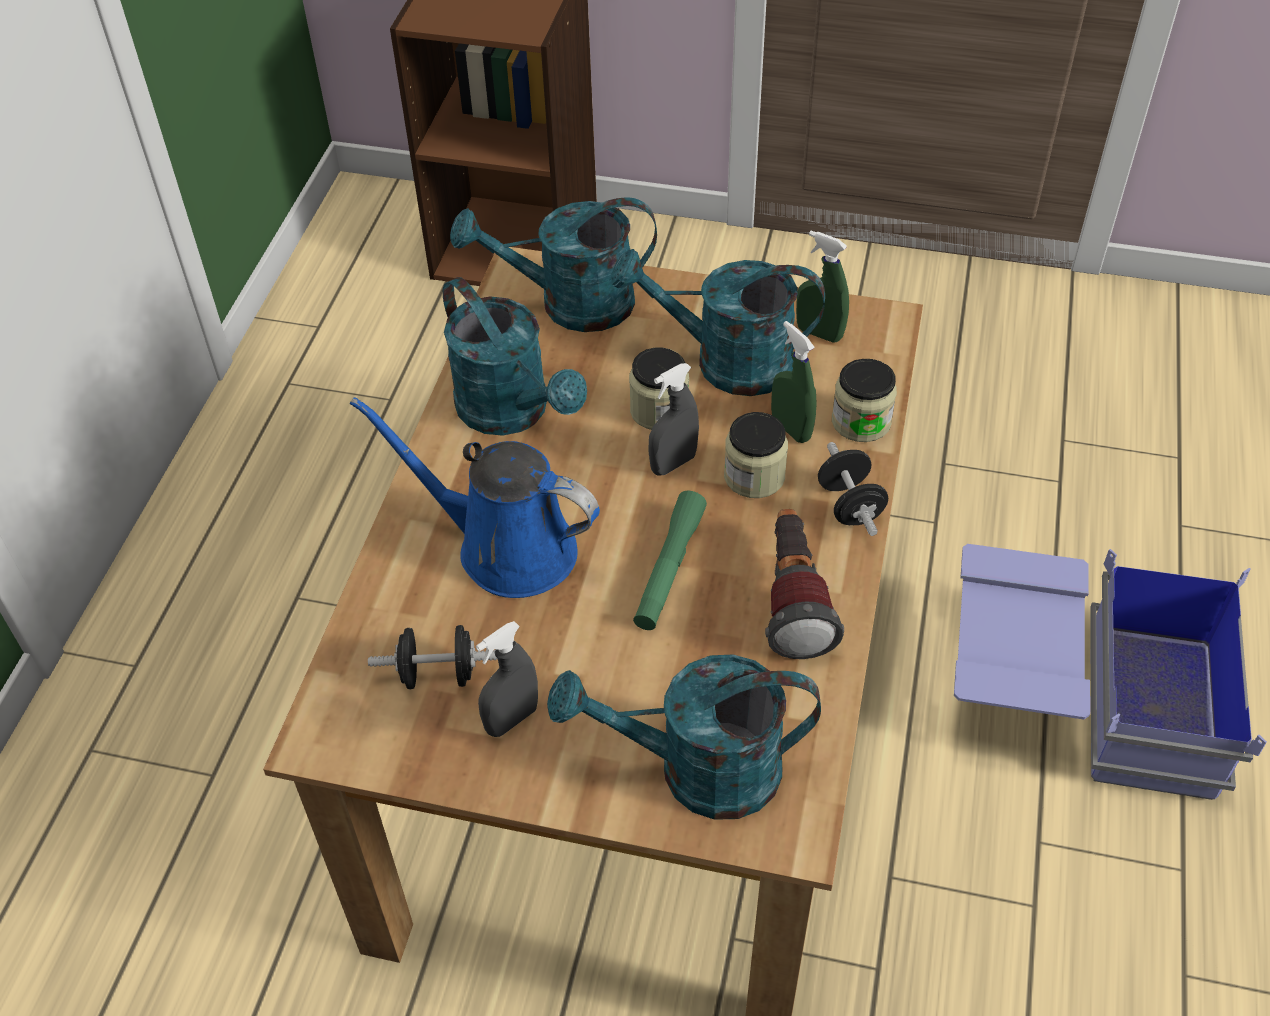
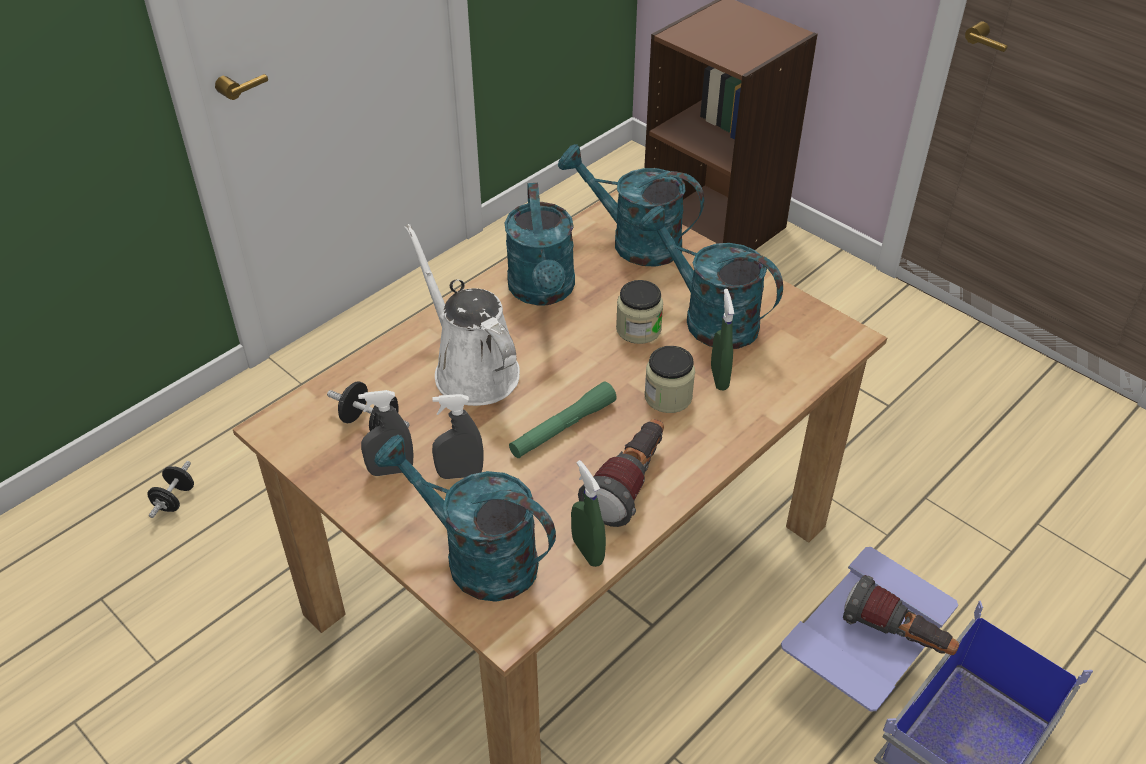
camera: 30 degrees right, 5 degrees down
blue watering can [350,397,600,598] -> white watering can [405,224,520,406]
grey spray bottle [648,363,699,476] -> grey spray bottle moved to [432,394,484,479]
green spray bottle [796,231,849,343] -> green spray bottle moved to [571,460,606,567]
black dumbbell [818,442,888,536] -> black dumbbell moved to [147,461,194,518]
jar [832,359,897,442] -> none
none -> flashlight [843,575,959,655]

